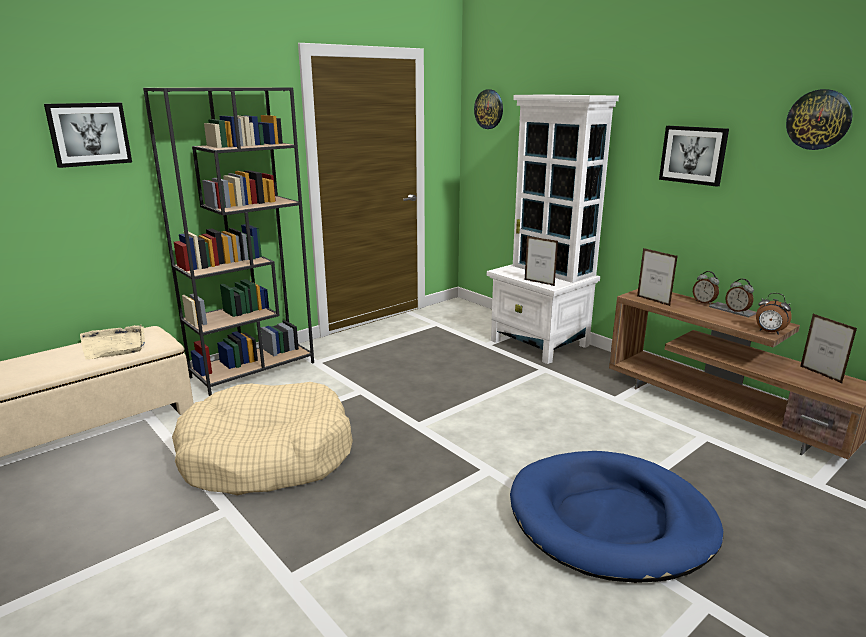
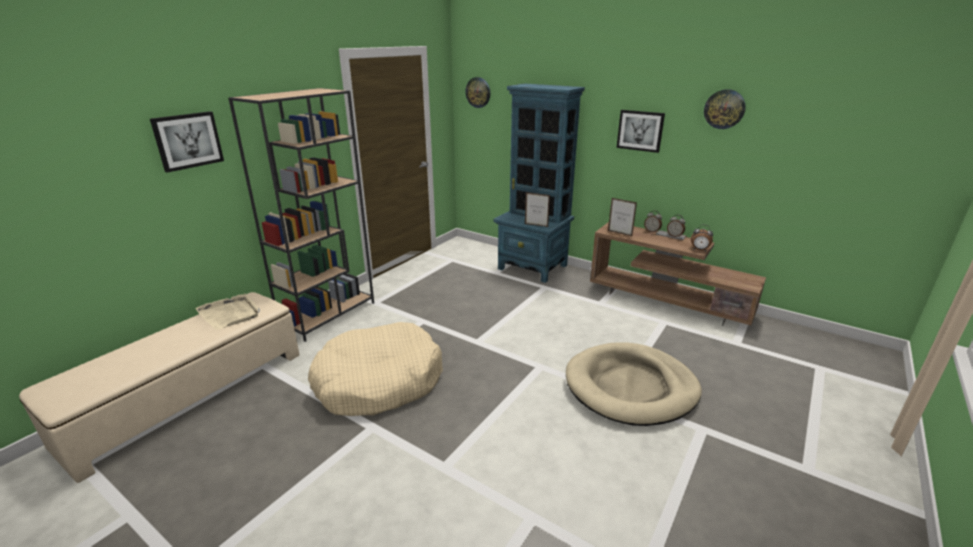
camera: 15 degrees left, 5 degrees up
white cabinet [487,94,619,364] -> blue cabinet [494,83,585,283]
blue dog bed [510,451,723,583] -> beige dog bed [566,342,702,426]
picture frame [800,314,857,384] -> none

